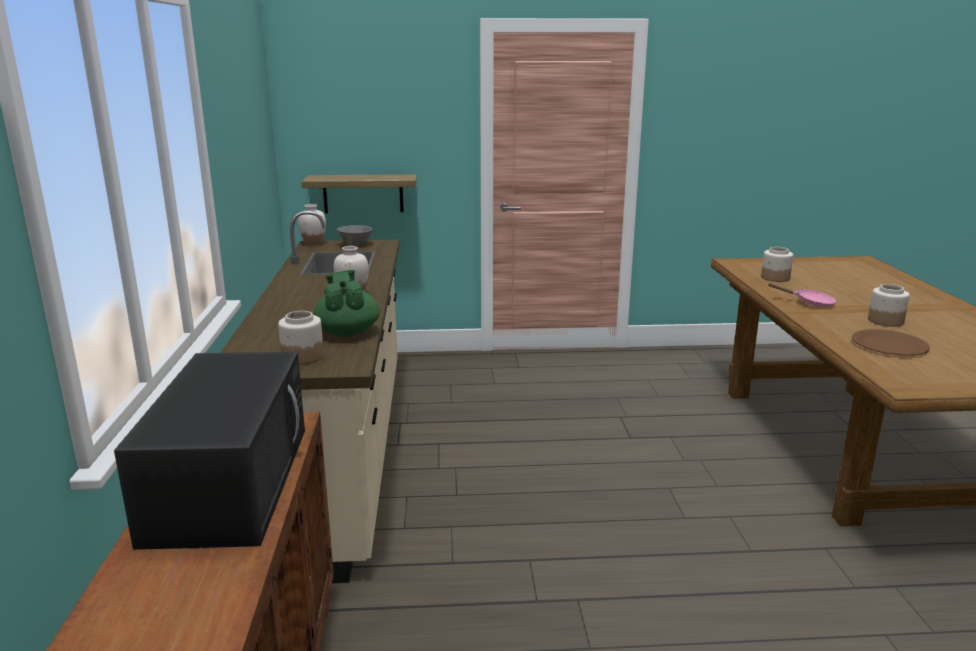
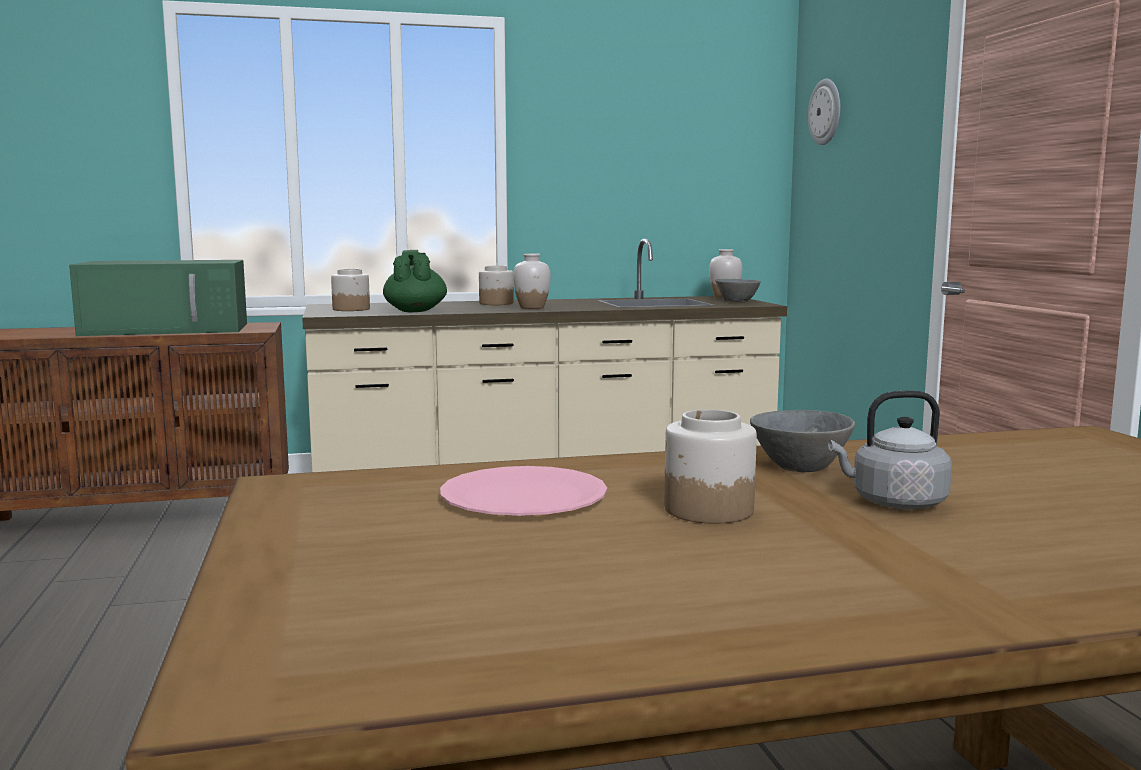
camera: 80 degrees right, 10 degrees down
black microwave [114,352,305,550] -> green microwave [69,260,247,336]
shelf [301,174,417,213] -> none
green teapot [314,270,380,337] -> green teapot turned 75 degrees counterclockwise [383,250,447,312]
jar [761,247,793,282] -> jar moved to [479,266,514,305]
pink frying pan [768,283,837,308] -> grey bowl [750,410,855,472]
brown plate [852,329,930,356] -> pink plate [440,466,607,516]
none -> wall clock [808,79,840,145]
none -> grey kettle [828,391,952,510]

